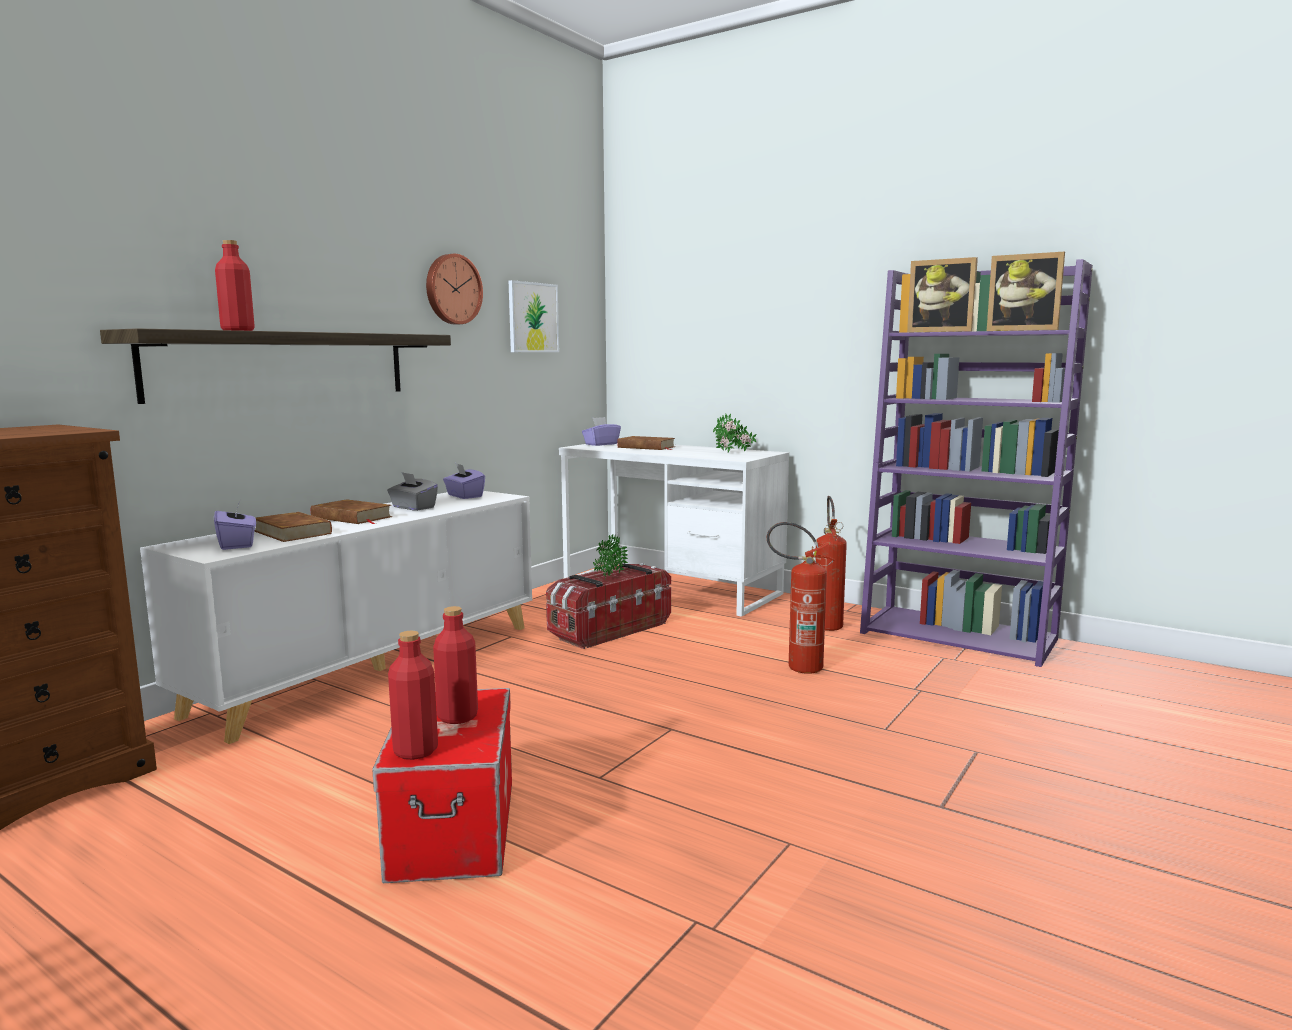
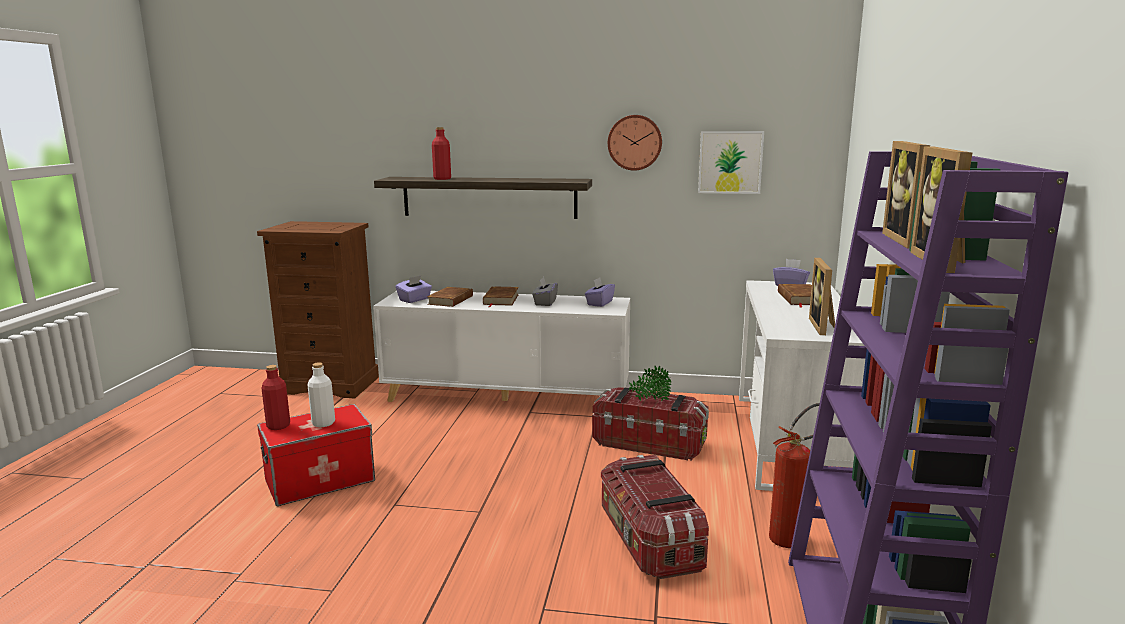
camera: 65 degrees right, 5 degrees up
red bottle [433,606,478,724] -> white bottle [308,362,335,427]
potted plant [713,414,757,453] -> picture frame [809,258,835,335]
fire extinguisher [767,522,834,674] -> storage box [601,455,709,579]

